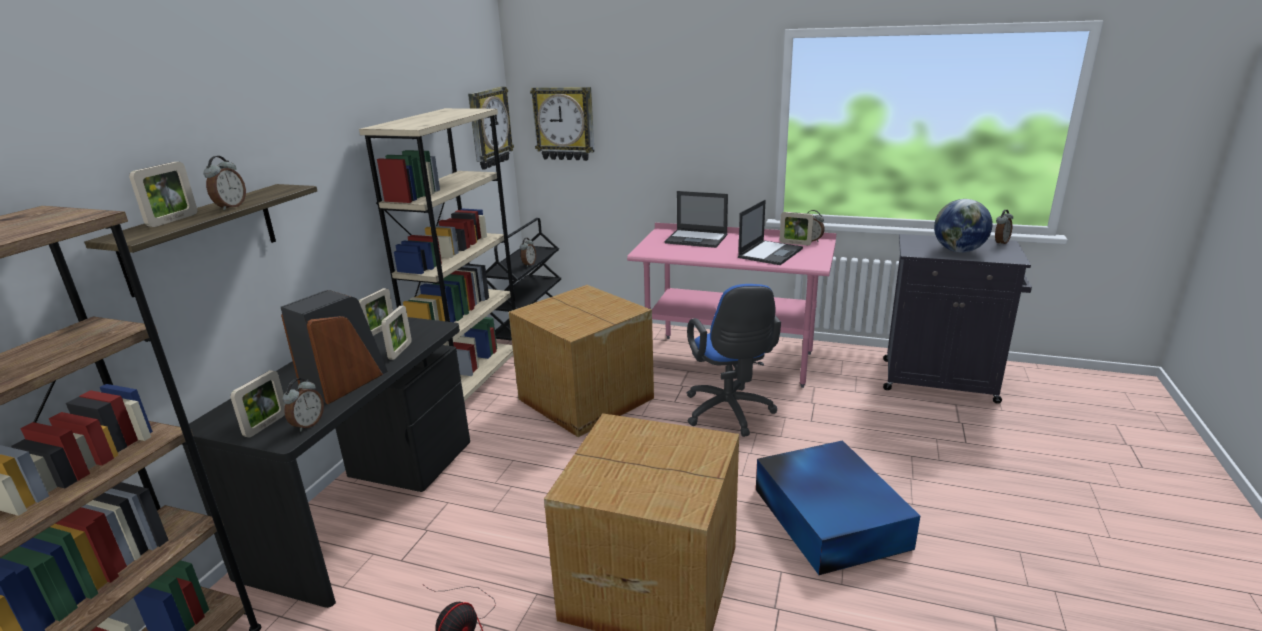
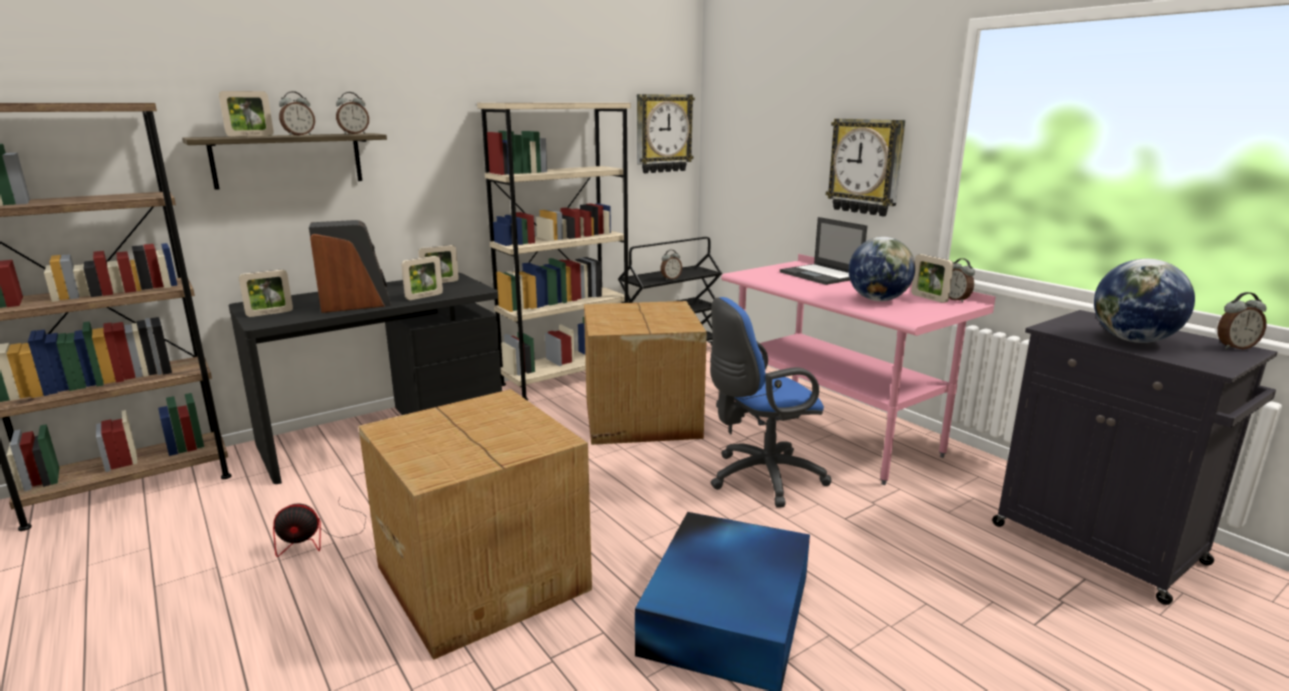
camera: 35 degrees right, 5 degrees down
alarm clock [283,378,324,432] -> alarm clock moved to [336,92,369,134]
wall clock [530,87,595,161] -> wall clock moved to [826,119,905,216]
blue office chair [686,284,781,437] -> blue office chair turned 45 degrees clockwise [710,297,831,508]
laptop [738,200,803,265] -> globe [849,237,915,301]

